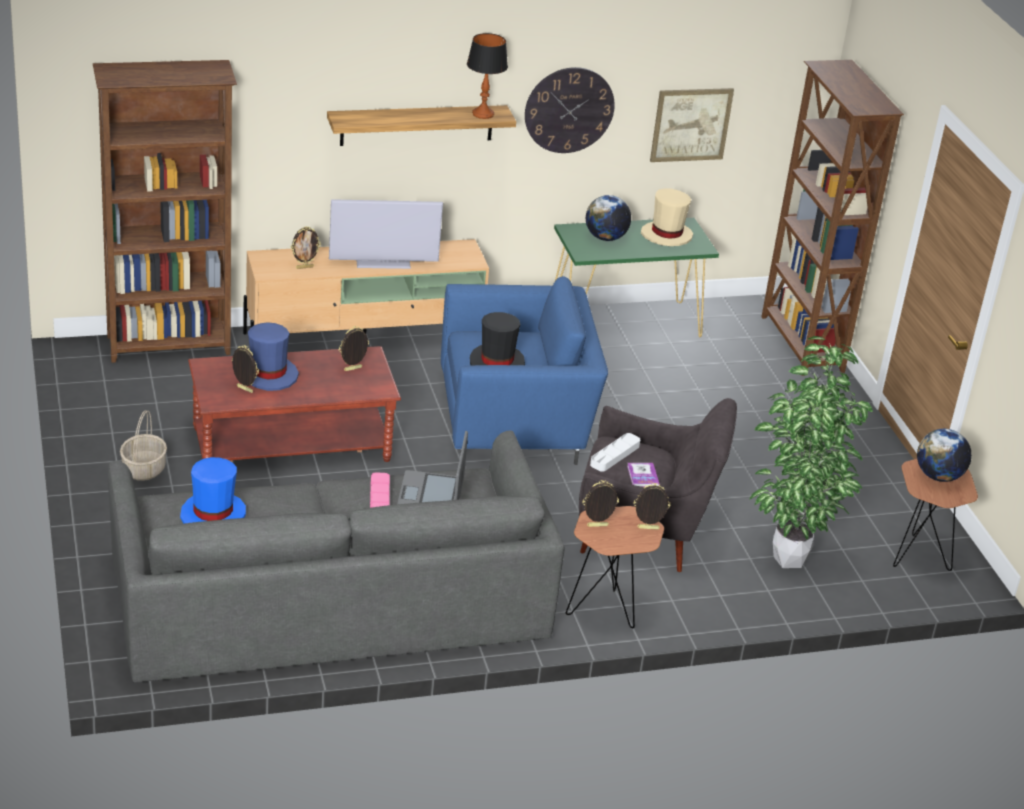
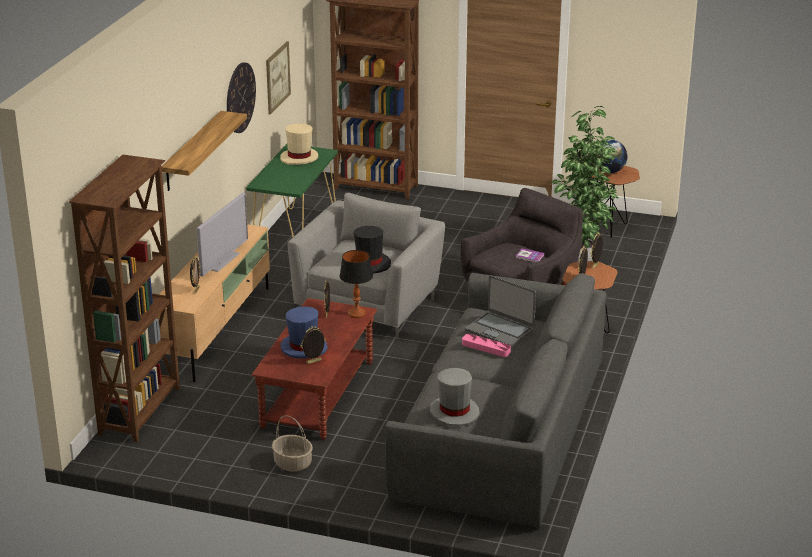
camera: 55 degrees left, 5 degrees down
blue hat [180,457,246,524] -> grey hat [430,368,480,427]
blue armchair [441,276,608,465] -> grey armchair [287,193,445,339]
table lamp [467,33,508,119] -> table lamp moved to [339,250,373,318]
globe [586,195,631,241] -> none
grey tray [590,433,640,472] -> none

